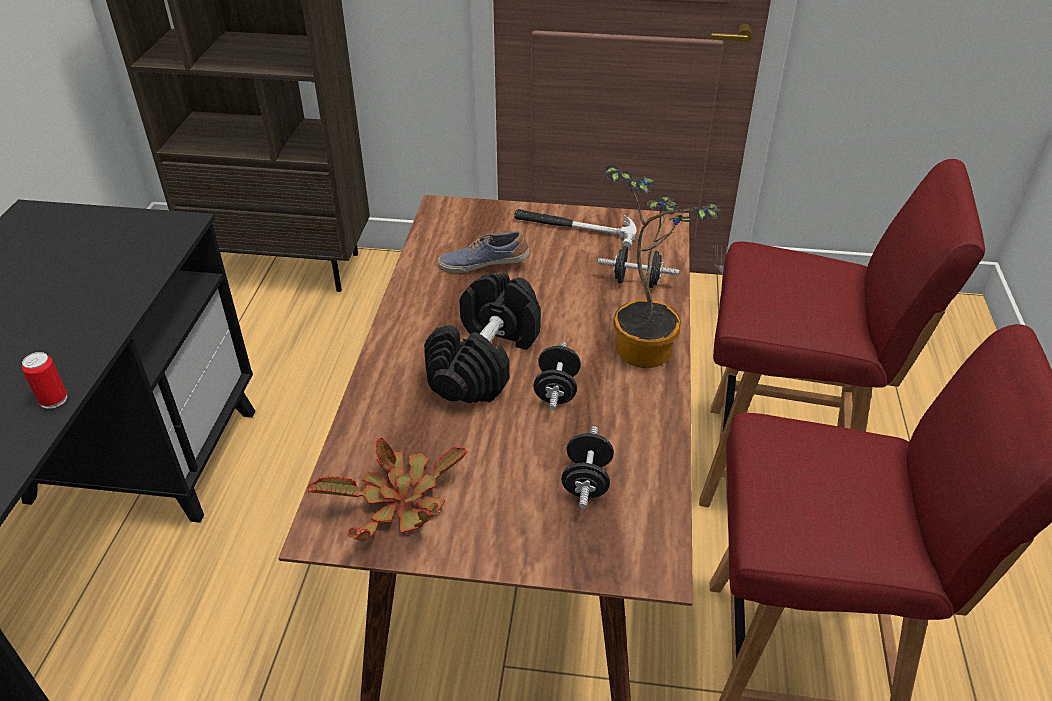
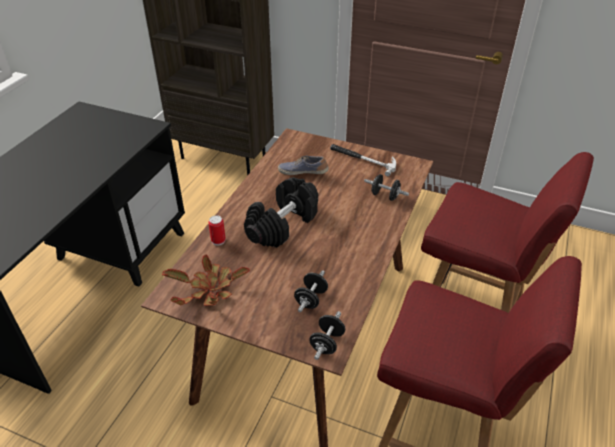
camera: 15 degrees right, 0 degrees up
can [22,352,67,409] -> can moved to [208,215,226,246]
black dumbbell [533,342,581,410] -> black dumbbell moved to [309,311,345,360]
potted plant [605,165,722,368] -> none

